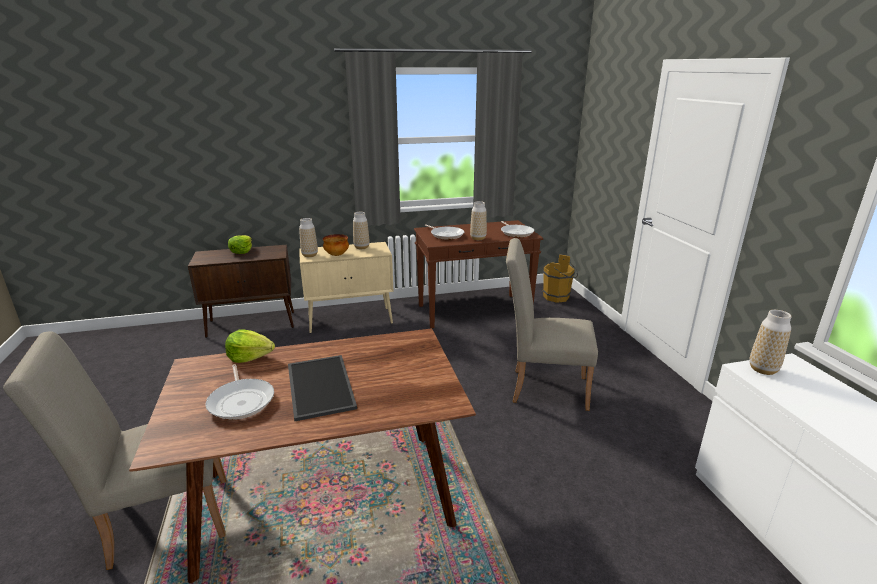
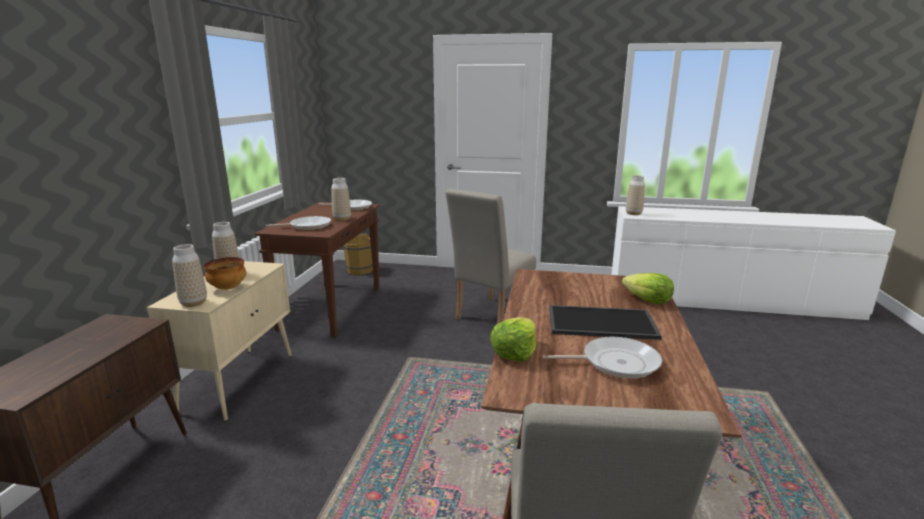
camera: 65 degrees left, 5 degrees down
lettuce [228,235,252,254] -> lettuce moved to [622,273,674,305]

